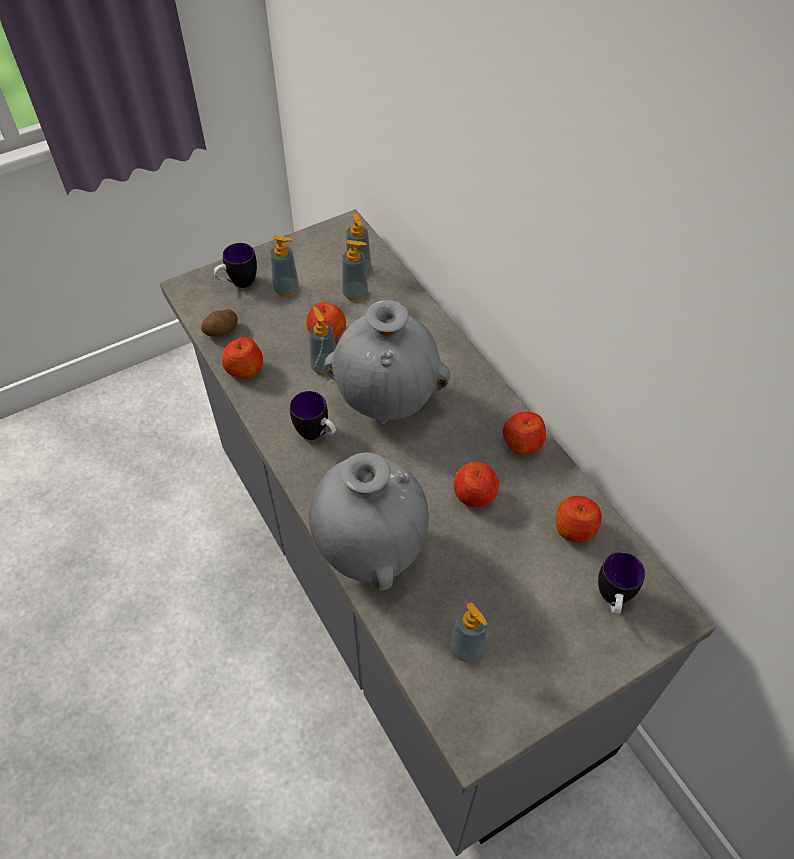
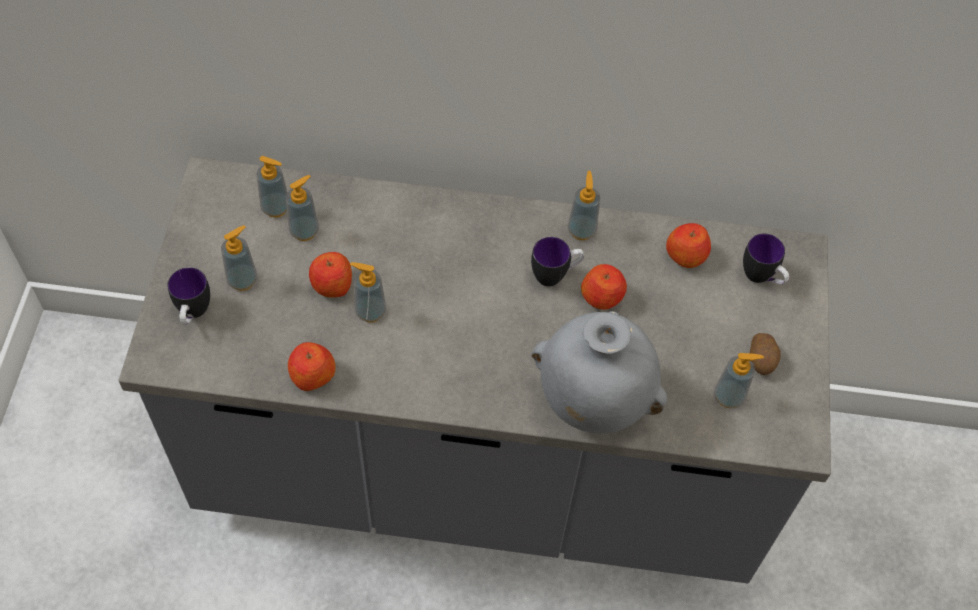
camera: 55 degrees left, 5 degrees up
potato [201,309,238,337] -> potato moved to [750,333,781,375]
mug [290,391,336,440] -> mug moved to [531,237,584,286]
grey vase [324,300,450,424] -> none
apple [503,412,546,455] -> soap dispenser [567,171,600,240]

